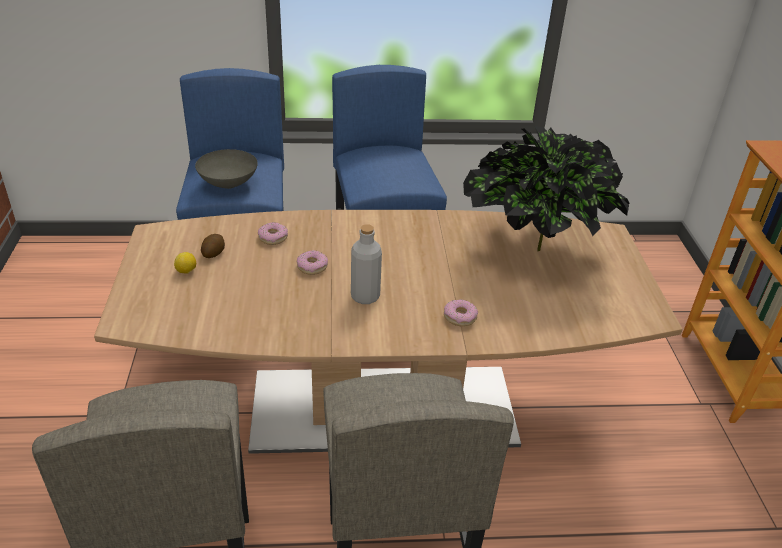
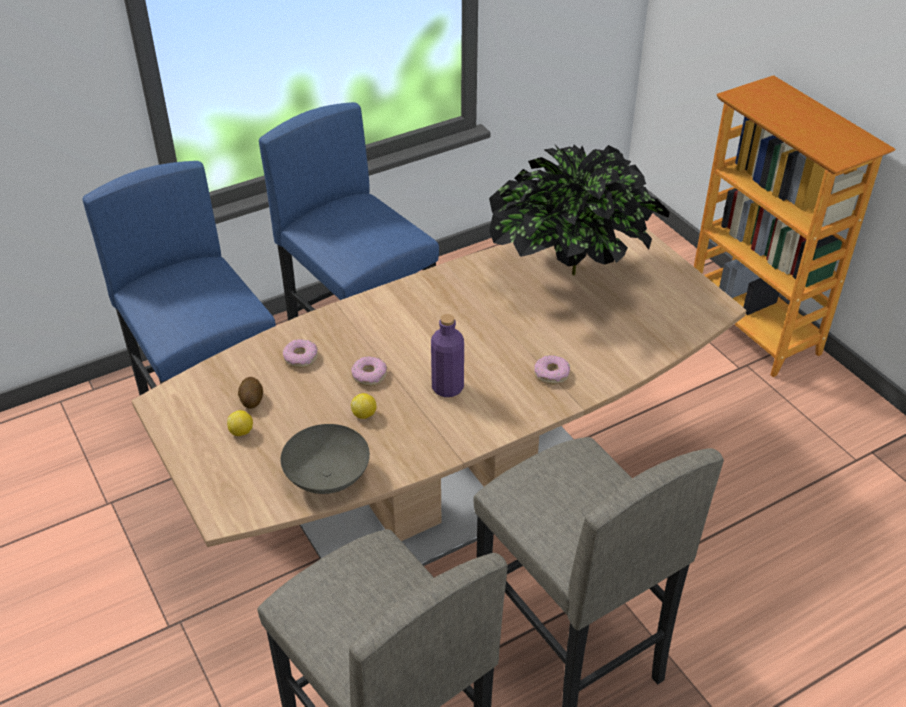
camera: 25 degrees left, 5 degrees up
grey bowl [195,149,258,189] -> grey bowl moved to [281,424,370,494]
grey bottle [351,224,382,304] -> purple bottle [431,314,464,397]
none -> lemon [351,393,376,419]

